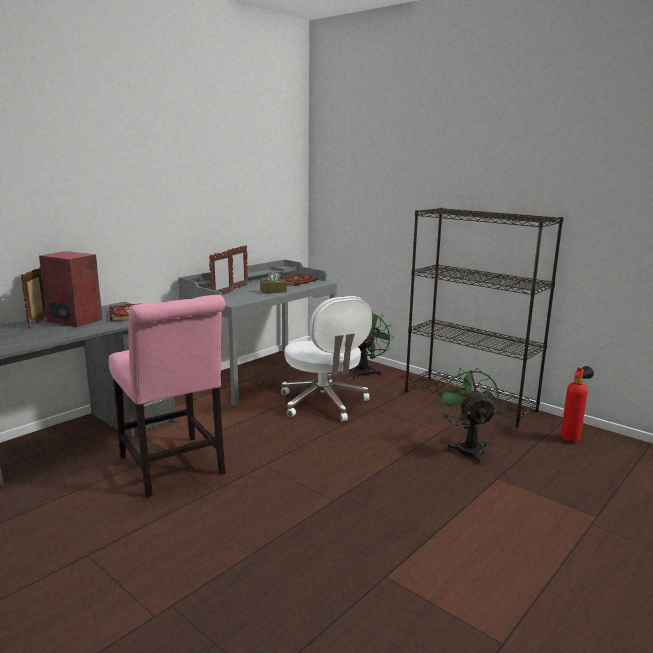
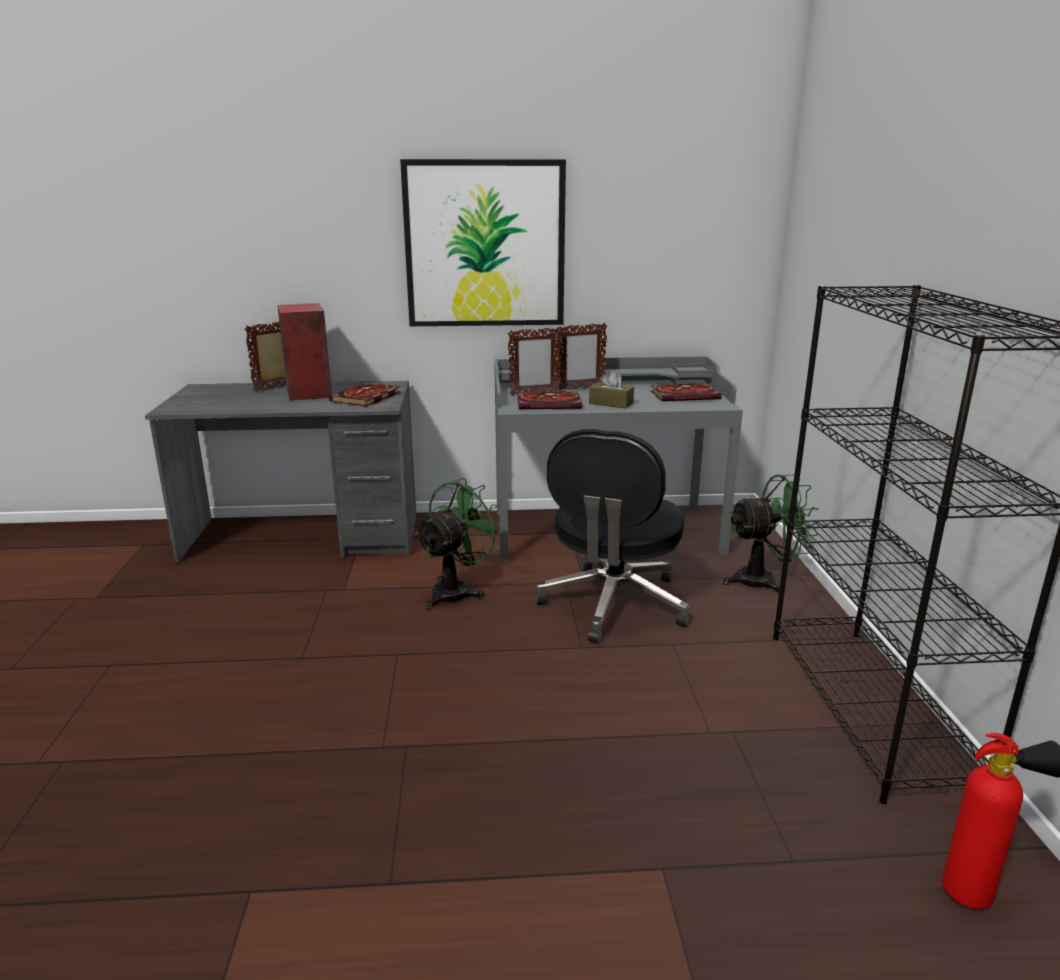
camera: 45 degrees right, 5 degrees up
pink chair [108,295,225,497] -> none
white office chair [281,296,372,421] -> black office chair [535,429,690,644]
green fan [437,368,499,465] -> green fan moved to [414,478,506,610]
none -> picture [400,159,566,326]
none -> book [517,391,582,409]

